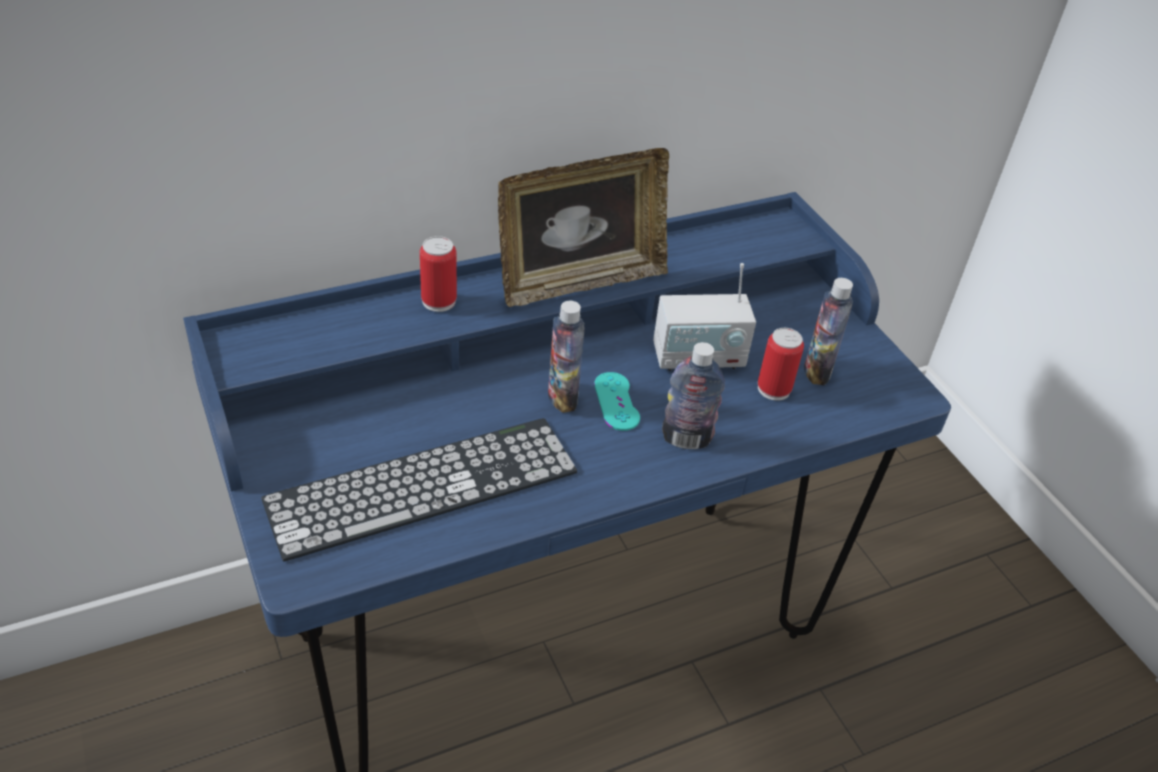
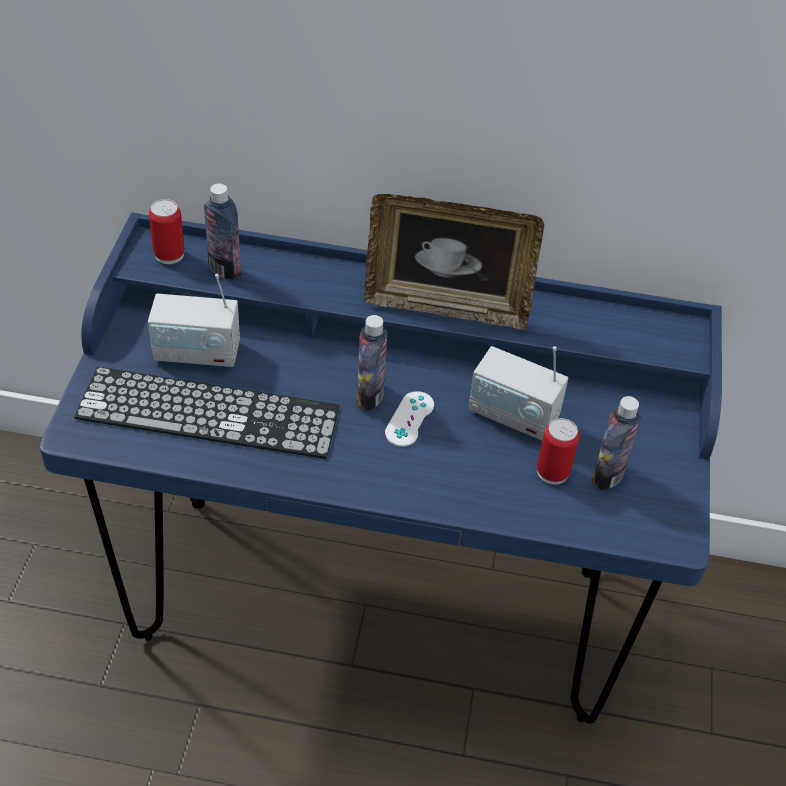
camera: 35 degrees right, 5 degrees up
can [420,236,457,312] -> can moved to [149,199,185,264]
turquoise game controller [594,372,640,431] -> white game controller [385,391,434,447]
bottle [662,342,725,449] -> bottle moved to [204,184,241,280]
none -> radio [148,274,240,368]

